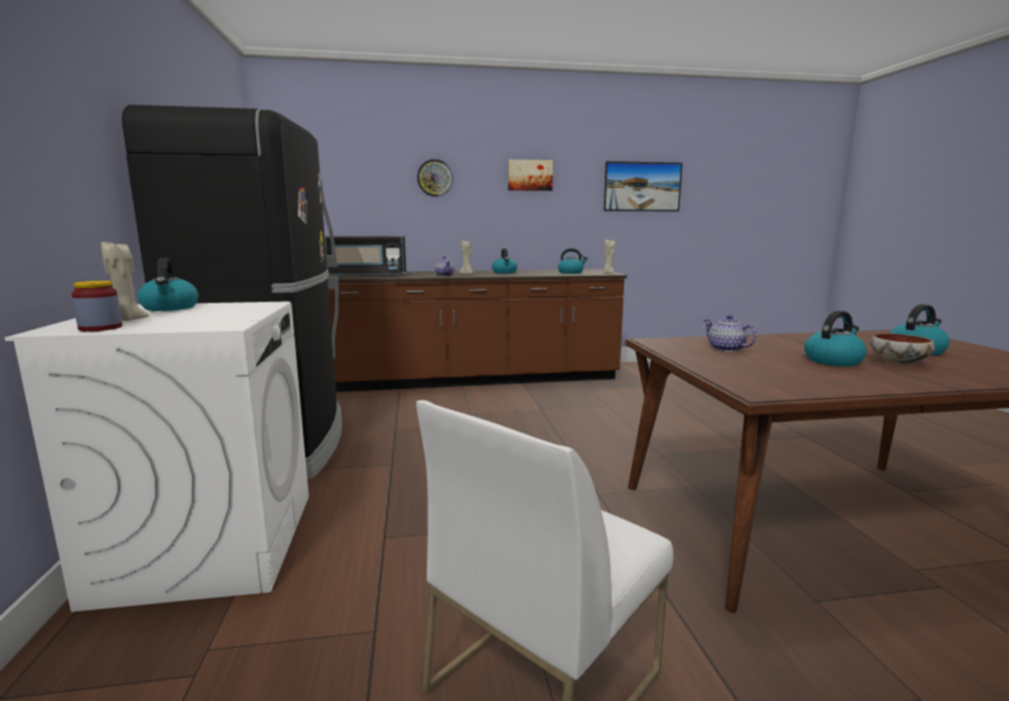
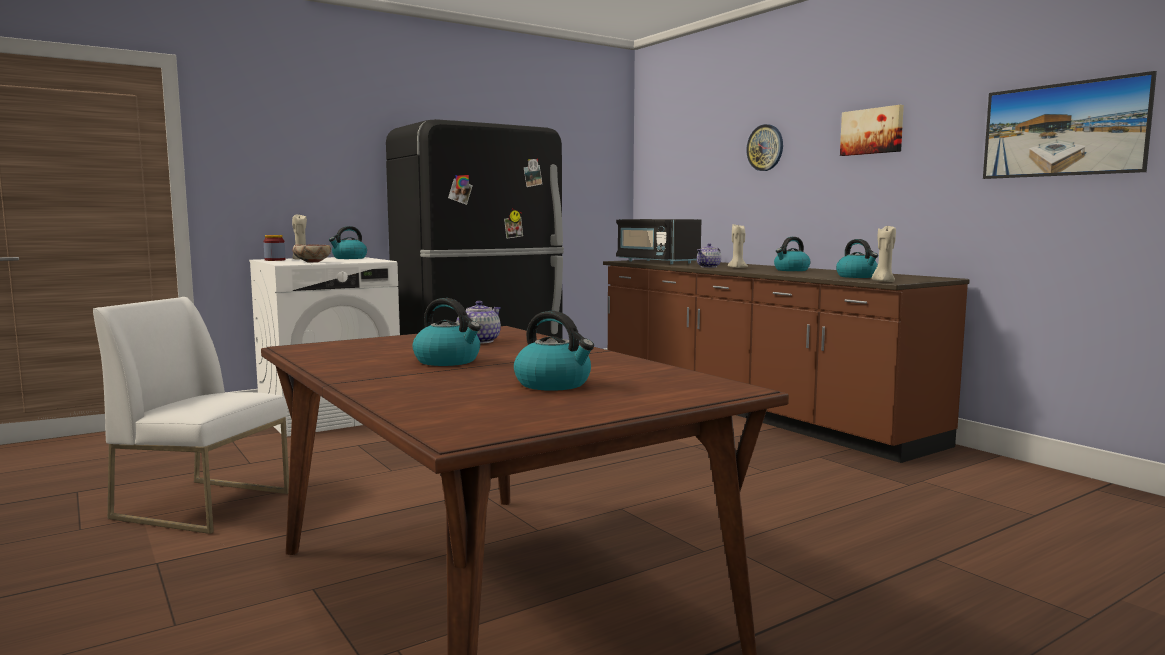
camera: 65 degrees right, 5 degrees down
bowl [870,333,935,364] -> bowl moved to [293,245,331,263]

